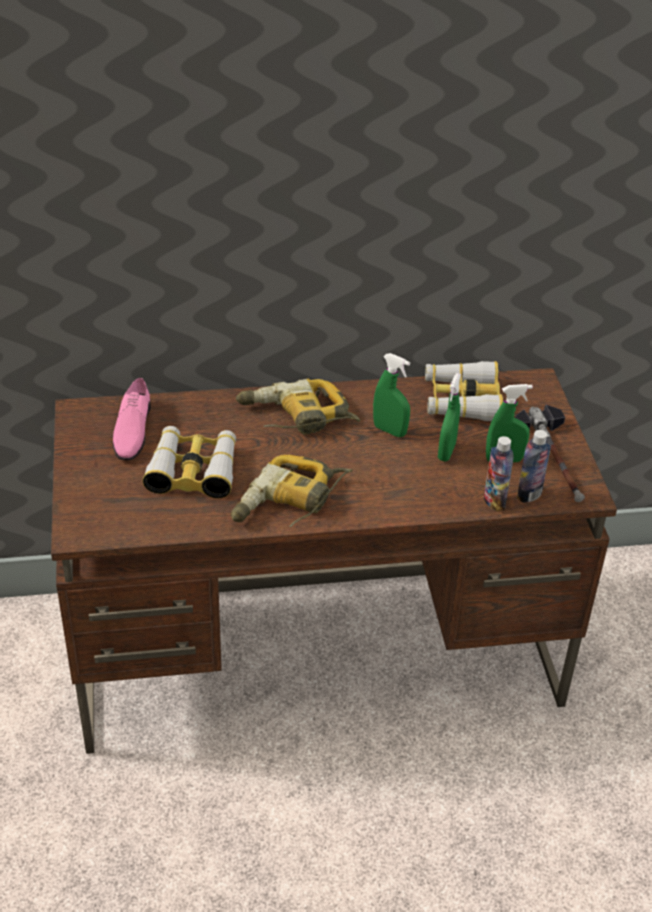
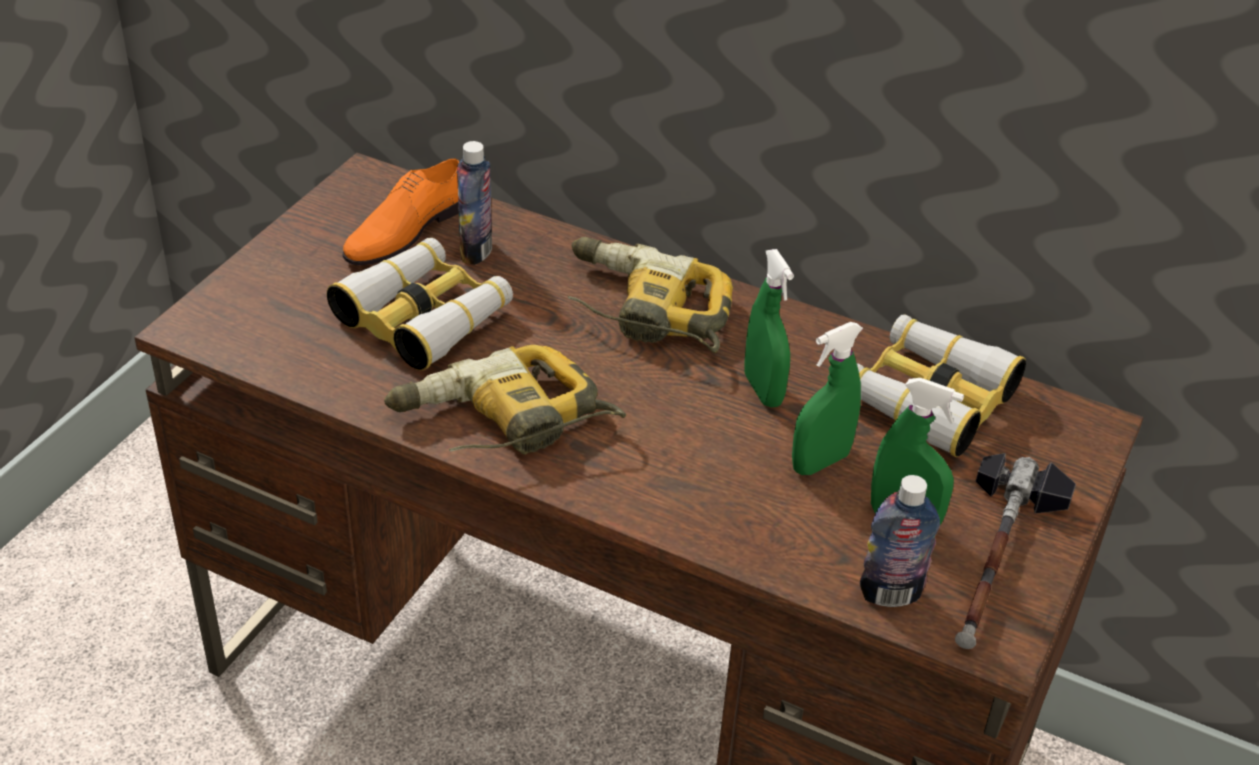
camera: 35 degrees right, 0 degrees up
pink shoe [113,378,151,461] -> orange shoe [343,158,459,265]
bottle [484,436,514,512] -> bottle moved to [457,141,492,265]

